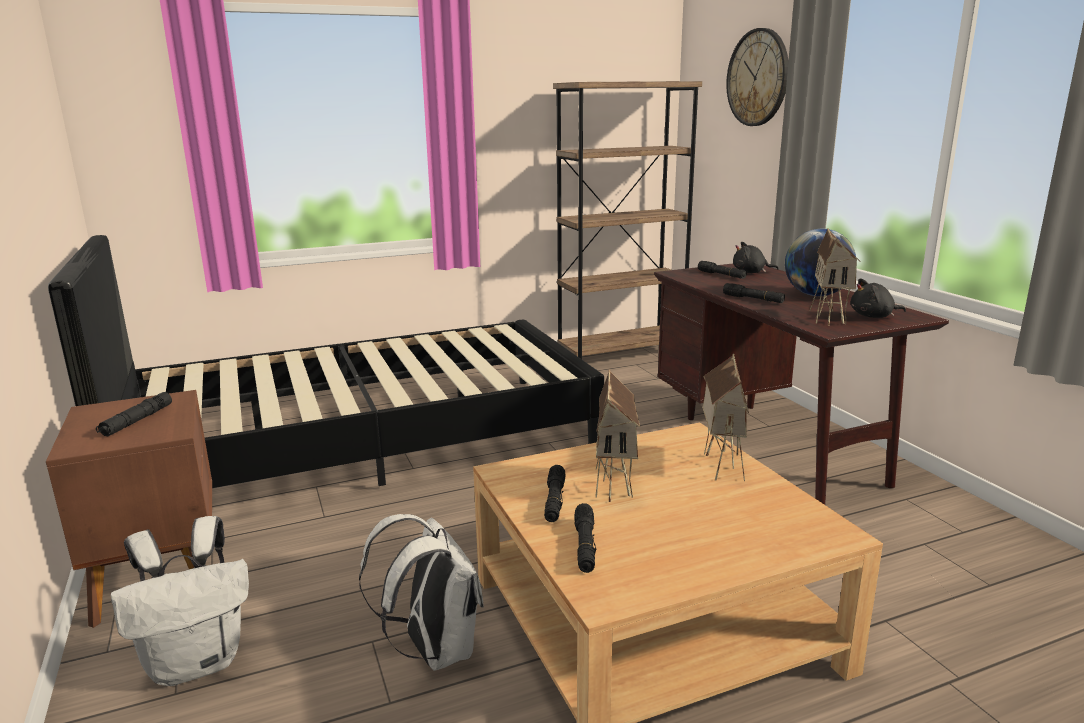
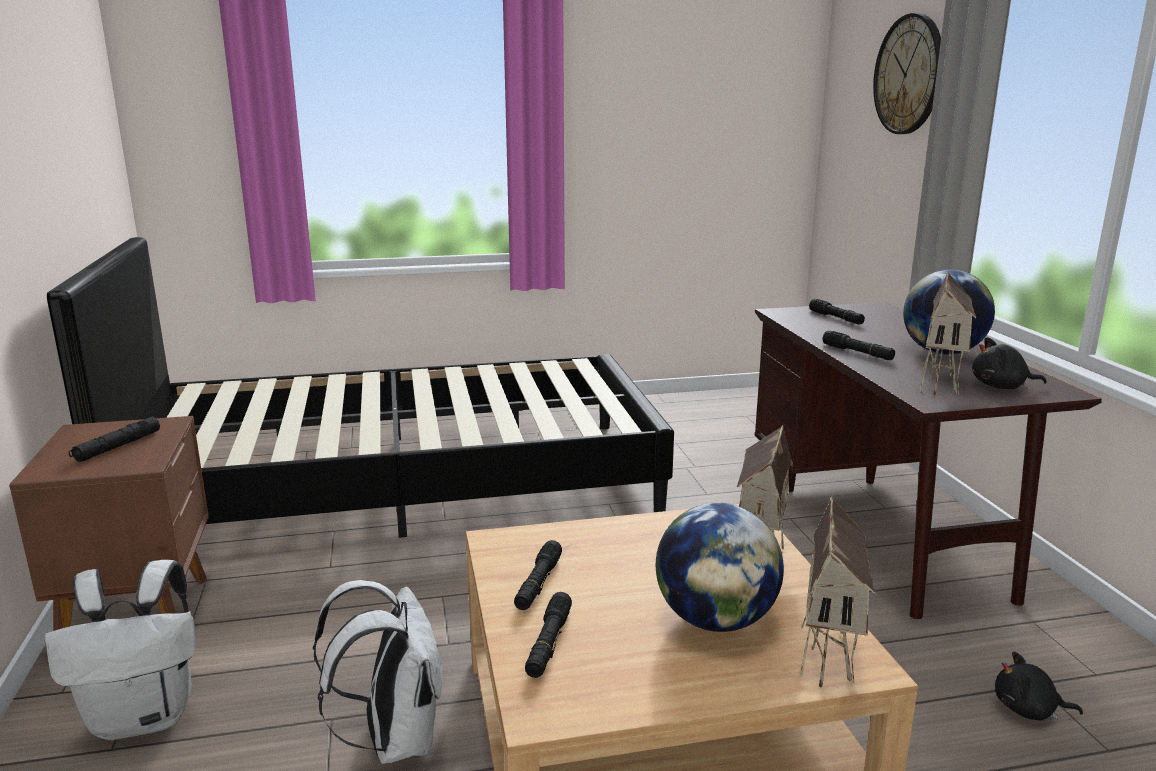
camera: 10 degrees right, 0 degrees up
brown bookcase [553,81,702,359] -> none
toy house [595,370,640,502] -> toy house moved to [800,496,875,688]
black plush toy [733,242,779,273] -> black plush toy moved to [995,651,1083,720]
none -> globe [656,503,784,632]

